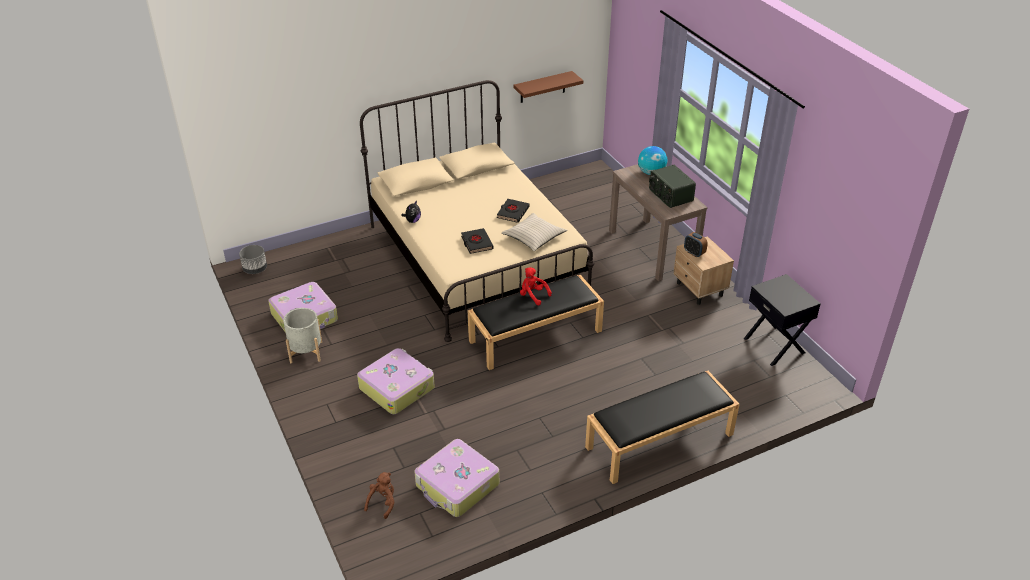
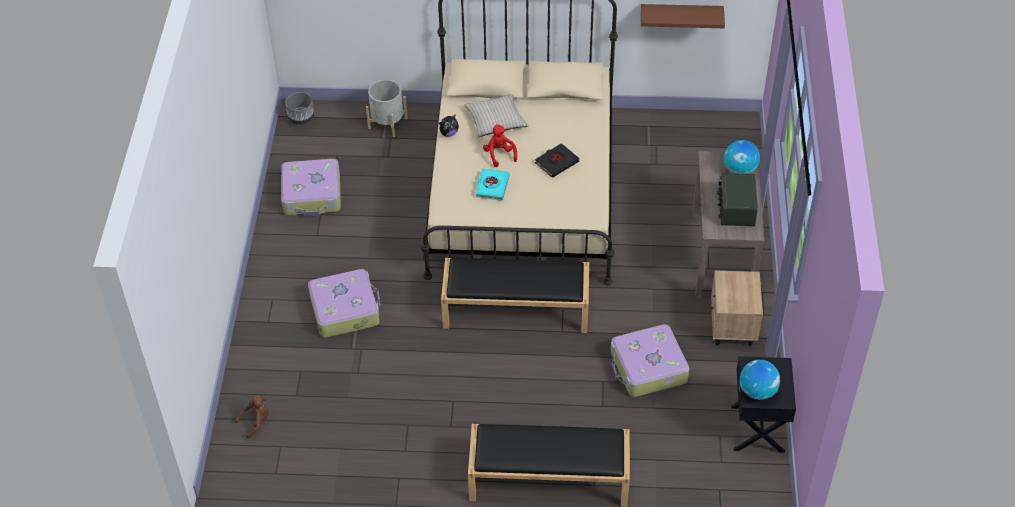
camera: 30 degrees right, 10 degrees up
grey planter [283,308,322,363] -> grey planter moved to [366,79,408,137]
suitcase [414,439,499,517] -> suitcase moved to [611,324,689,397]
black book [461,228,494,254] -> turquoise book [476,168,510,201]
beige pillow [502,213,567,251] -> beige pillow moved to [464,94,529,137]
red plush toy [520,267,552,305] -> red plush toy moved to [483,124,517,167]
alarm clock [684,232,708,257] -> none
none -> globe [739,360,780,400]

